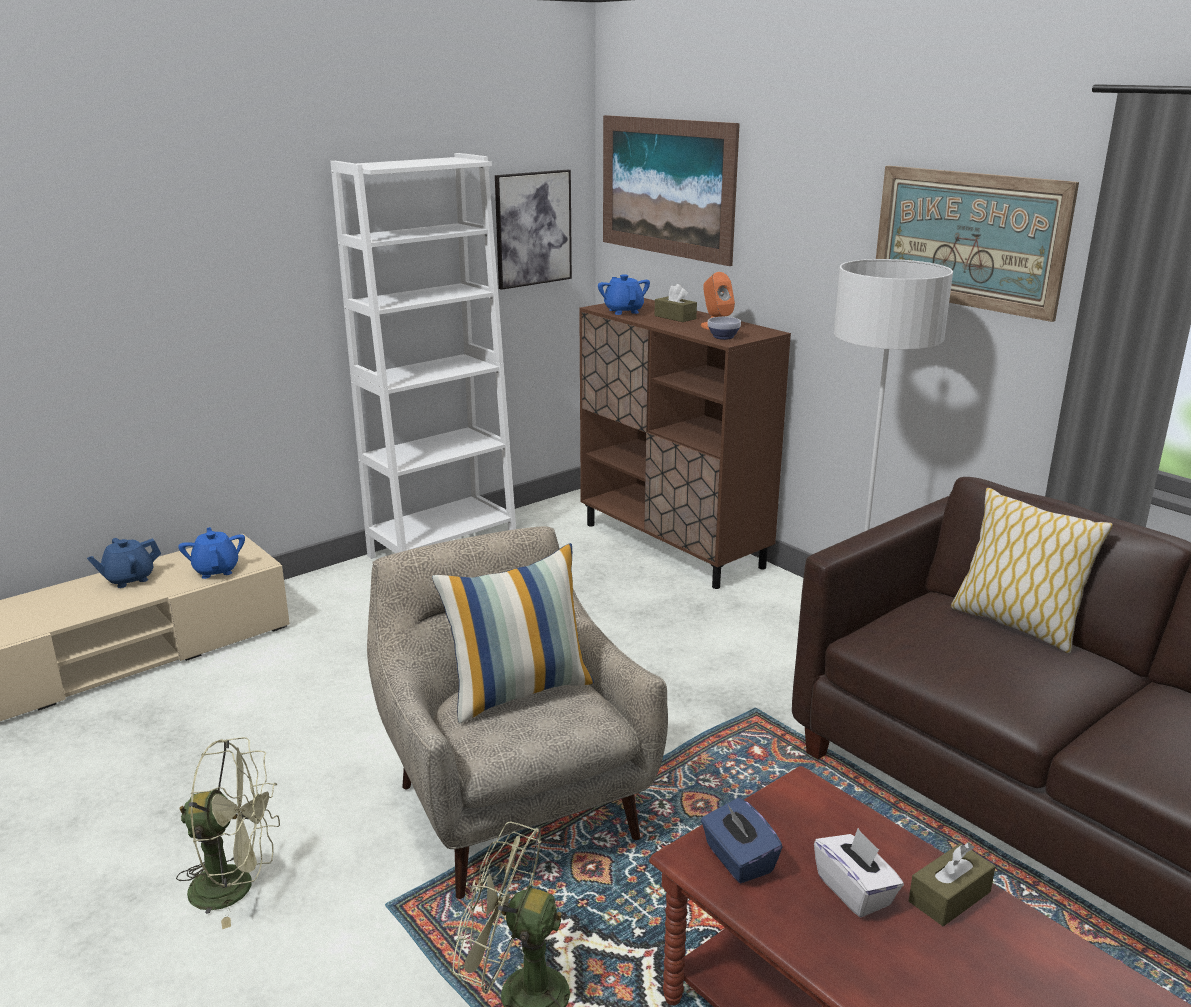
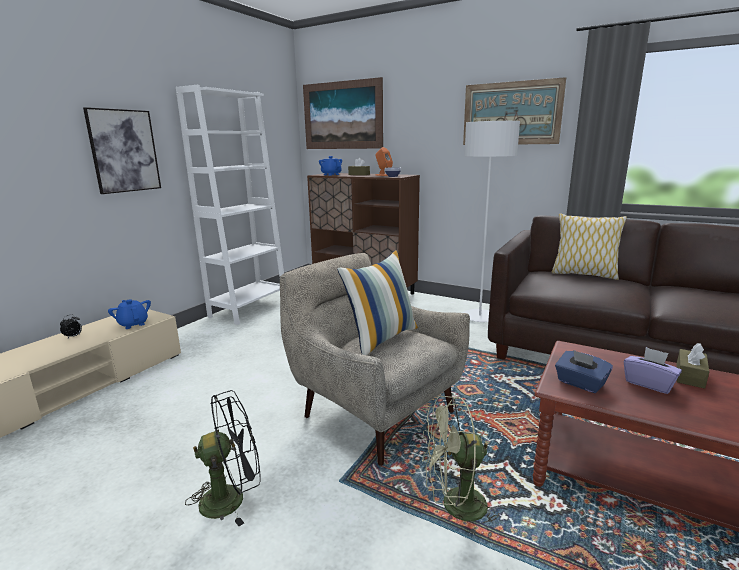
camera: 20 degrees left, 5 degrees down
blue teapot [87,538,161,588] -> alarm clock [60,314,82,338]
green fan [176,737,280,929] -> black fan [185,390,261,526]
picture [495,170,572,290] -> picture moved to [83,107,161,194]
white tissue box [814,828,904,917] -> purple tissue box [624,347,682,394]

